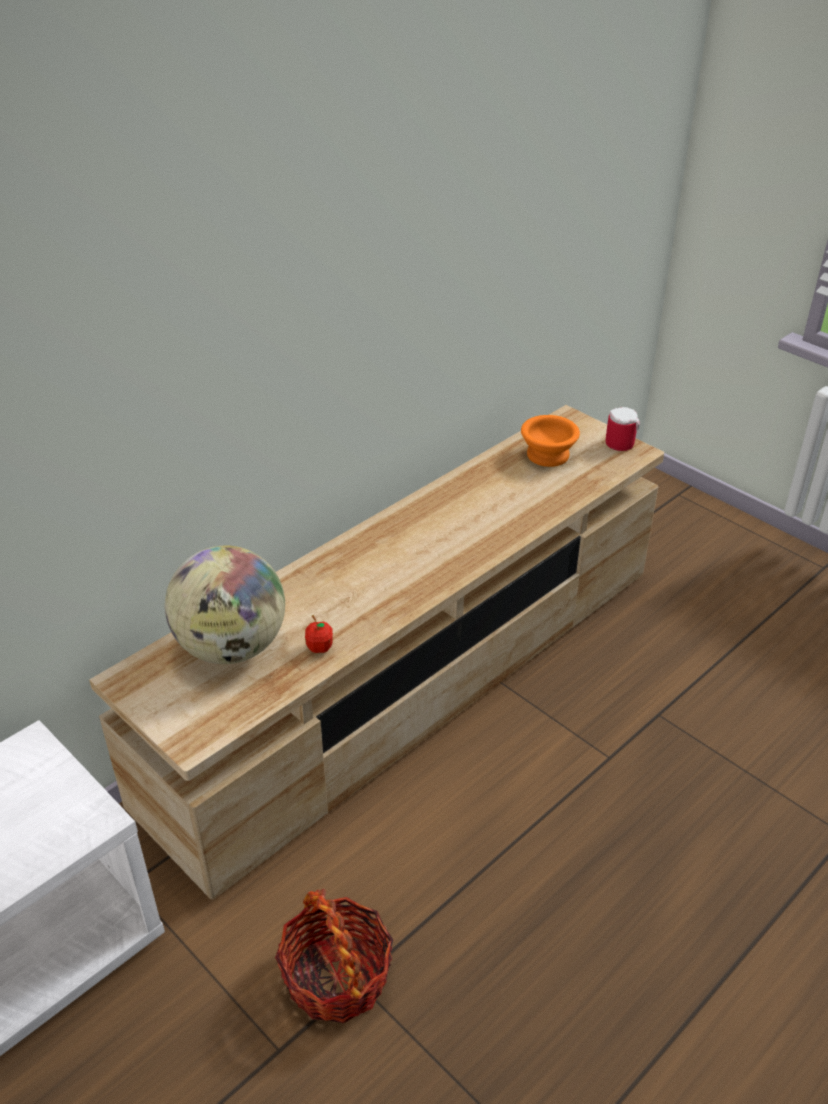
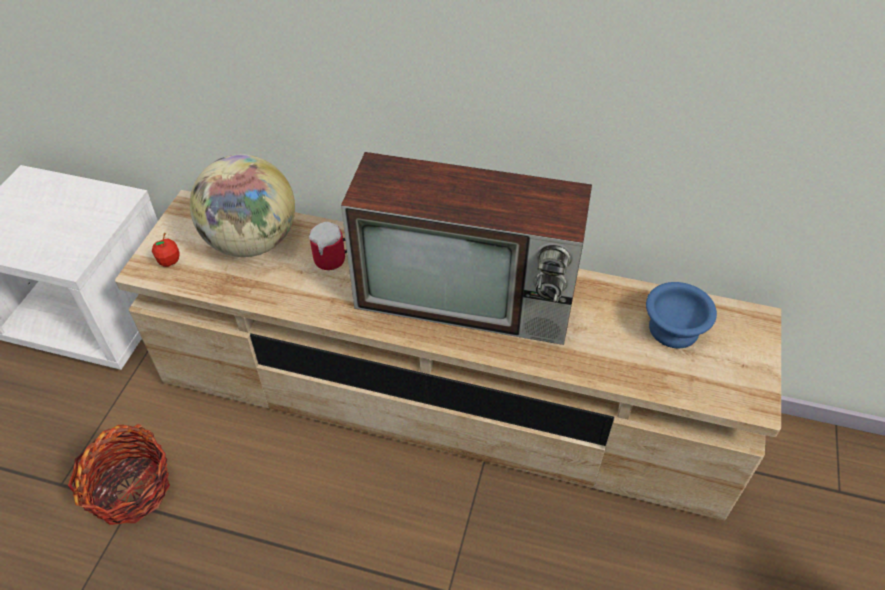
camera: 60 degrees right, 10 degrees up
apple [305,615,333,653] -> apple moved to [152,233,179,267]
orange bowl [521,415,580,467] -> blue bowl [646,282,717,348]
mug [606,407,640,451] -> mug moved to [309,222,347,270]
none -> television [341,152,592,345]

